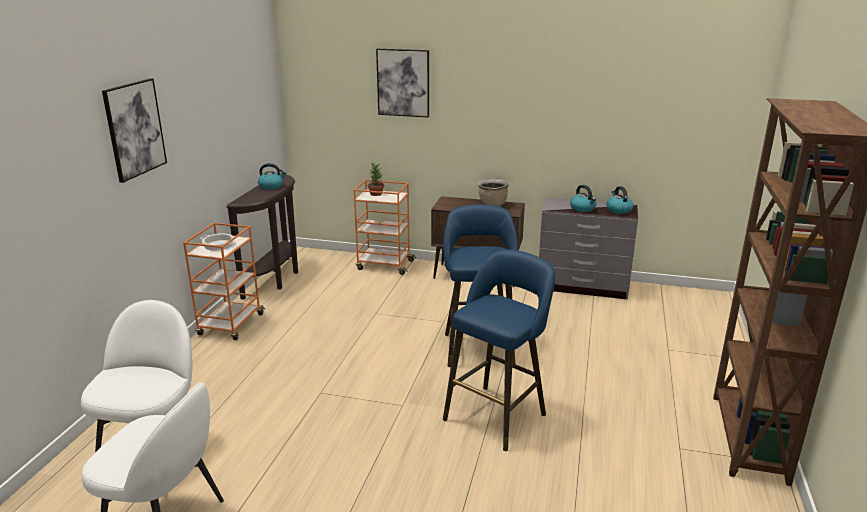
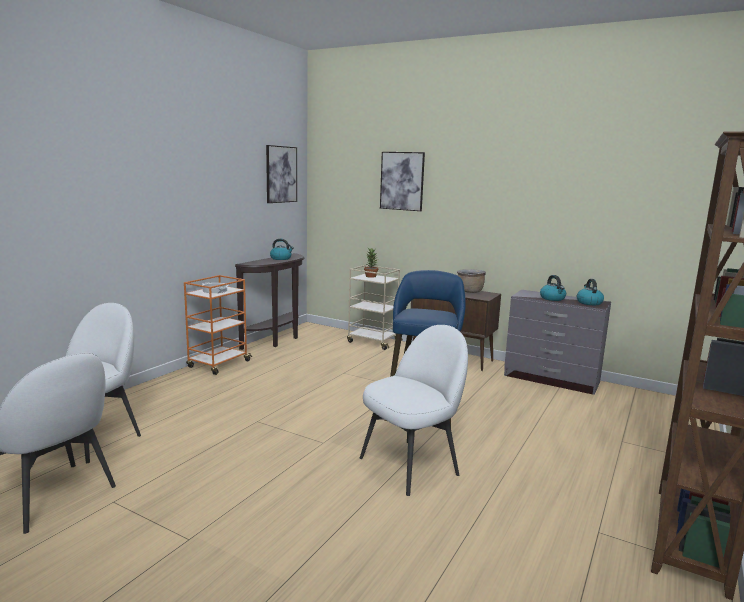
camera: 15 degrees right, 10 degrees down
picture [102,78,167,183] -> picture moved to [266,145,297,203]
orange cart [354,180,416,275] -> beige cart [347,265,403,350]
blue stool [443,249,555,451] -> white chair [360,325,468,496]

